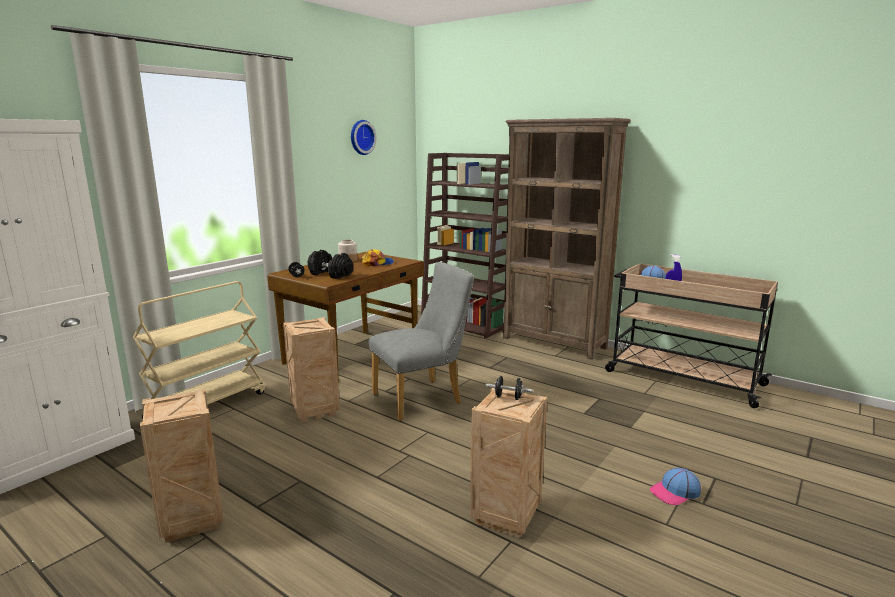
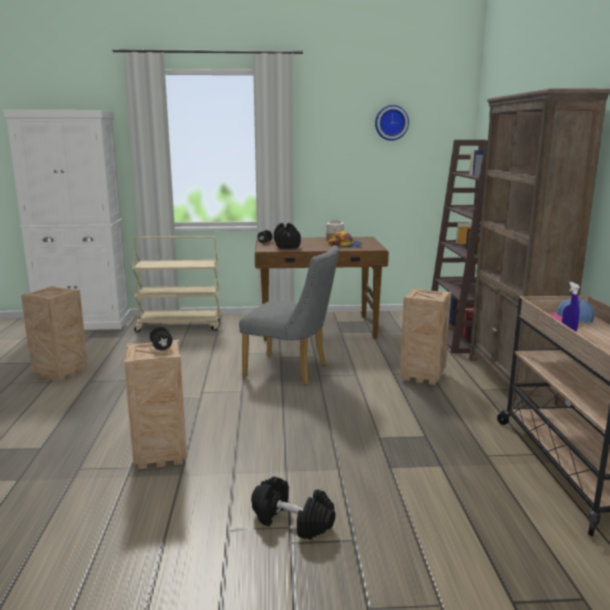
camera: 50 degrees right, 0 degrees up
crate [283,317,340,422] -> crate moved to [400,288,451,385]
cap [650,468,701,505] -> black dumbbell [251,476,336,539]

